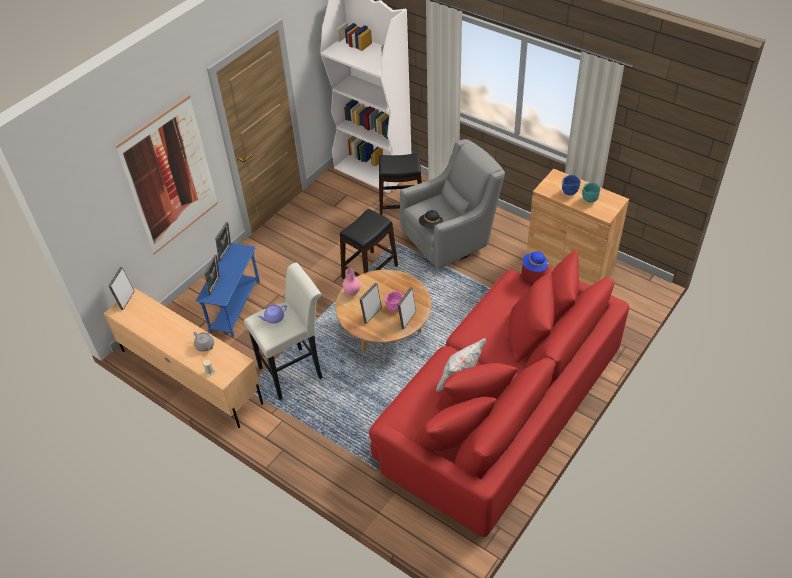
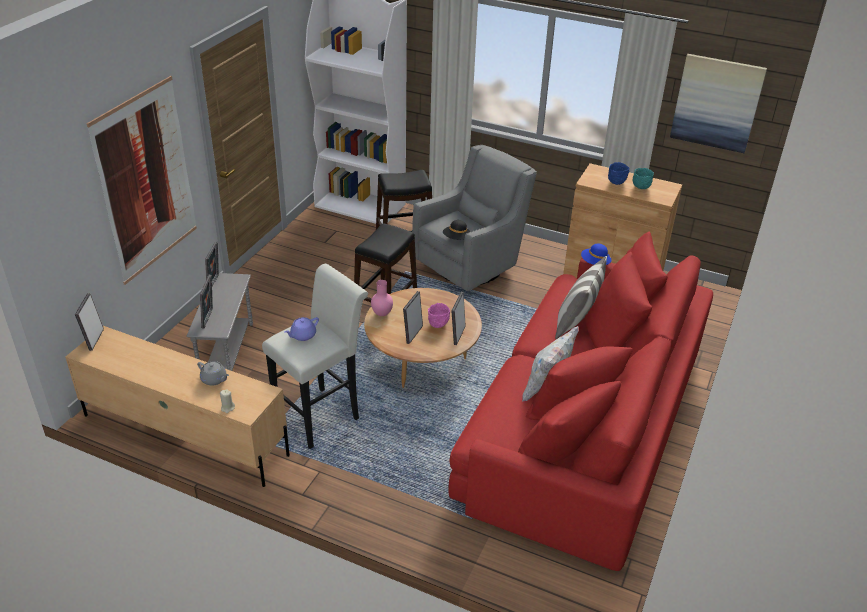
camera: 15 degrees left, 10 degrees down
blue side table [196,243,260,337] -> grey side table [186,273,253,371]
none -> pillow [555,256,607,339]
none -> picture [670,54,767,153]

